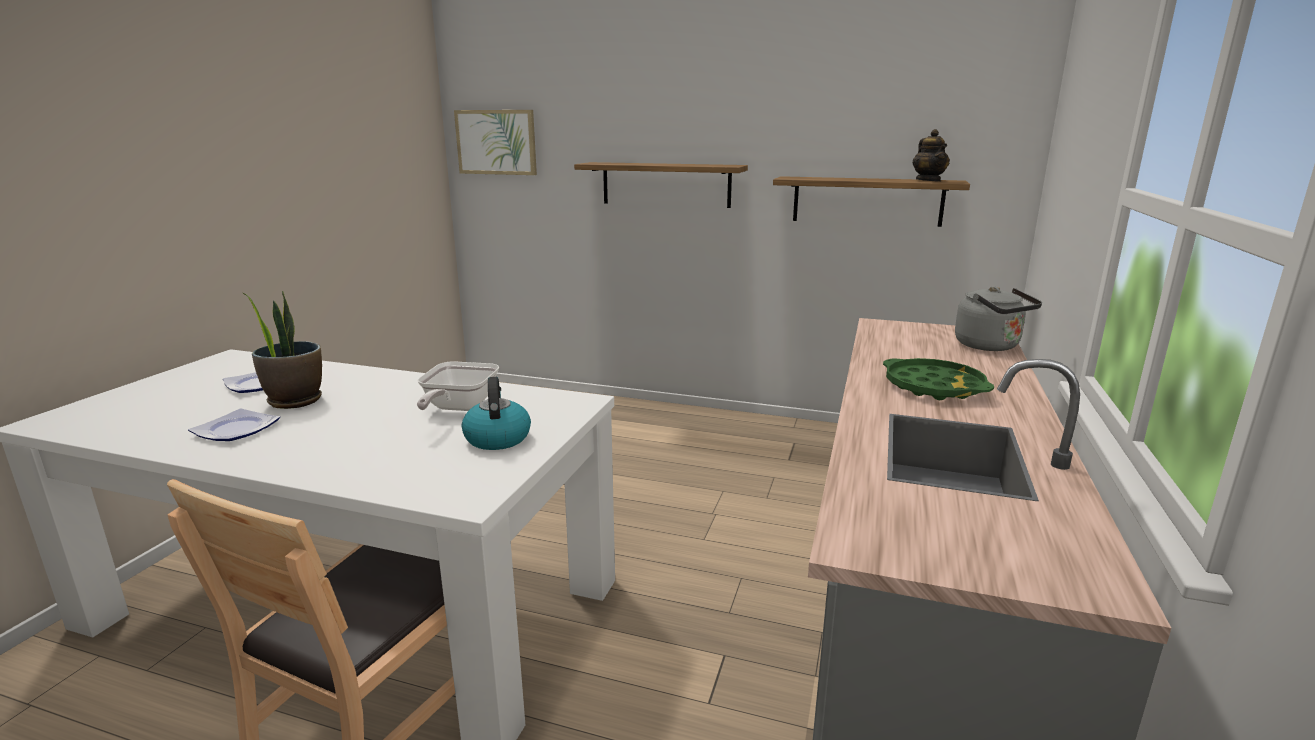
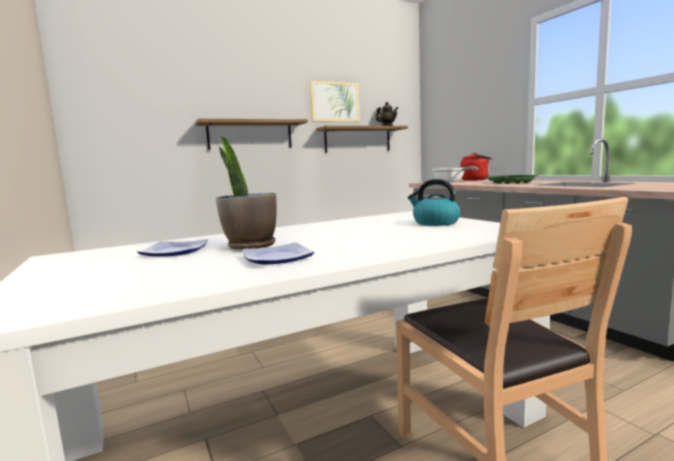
camera: 45 degrees left, 10 degrees down
frying pan [417,362,499,411] -> frying pan moved to [432,166,478,183]
picture [454,110,537,175] -> picture moved to [309,81,360,122]
grey kettle [955,286,1042,351] -> red kettle [460,153,492,181]

